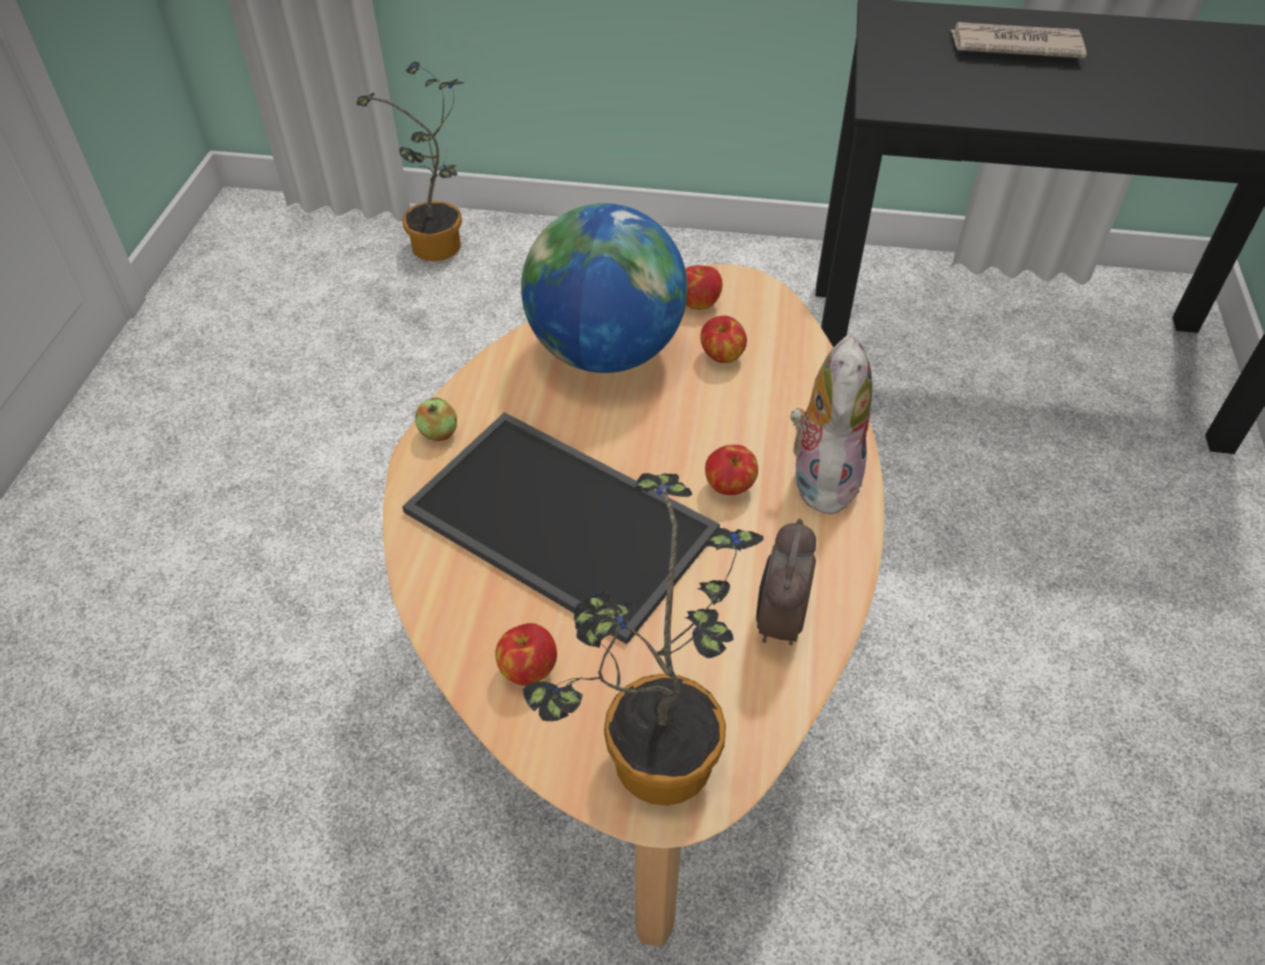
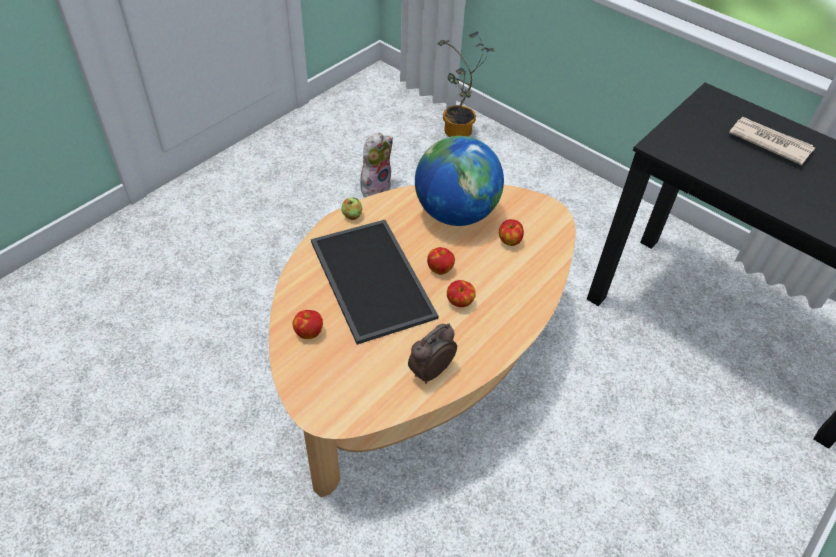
camera: 30 degrees right, 0 degrees up
potted plant [523,473,764,806] -> none
apple [685,265,723,310] -> apple moved to [427,247,455,275]
plush toy [790,335,872,514] -> plush toy moved to [360,132,393,197]

